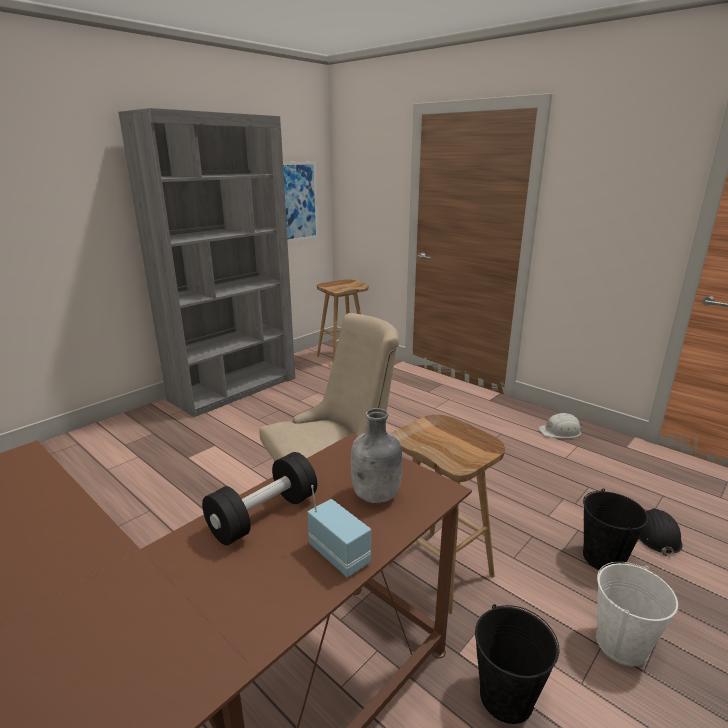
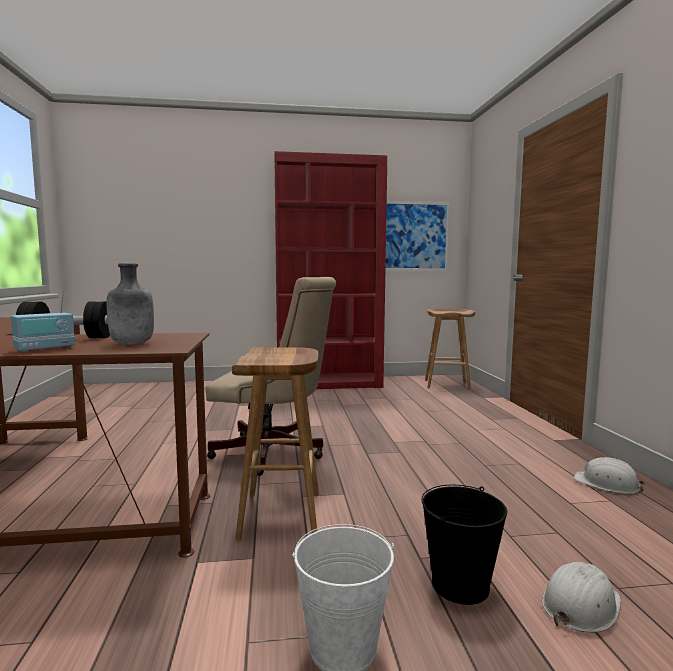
camera: 40 degrees right, 15 degrees down
grey bookcase [118,108,295,417] -> red bookcase [275,151,387,389]
radio [308,485,371,577] -> radio turned 45 degrees clockwise [11,291,75,352]
black bucket [475,604,559,724] -> none
black hard hat [639,508,682,556] -> white hard hat [542,562,621,633]

